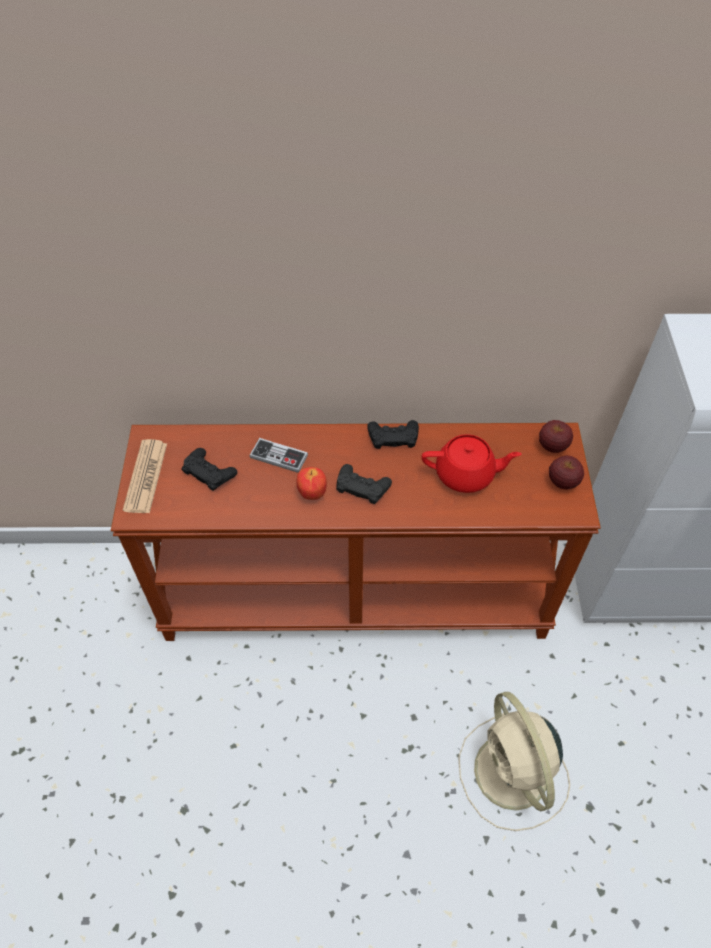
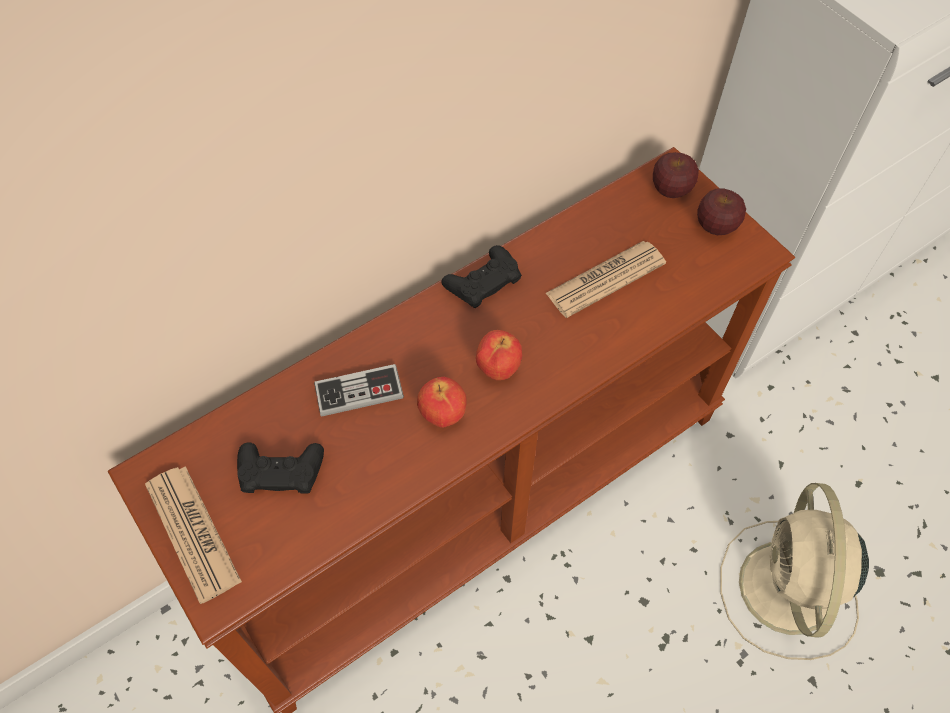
camera: 35 degrees left, 5 degrees up
black game controller [336,464,392,504] -> apple [476,330,522,380]
red teapot [421,434,522,493] -> newspaper [545,241,666,318]
beige fan [458,692,570,831] -> beige fan turned 60 degrees clockwise [720,483,869,660]

